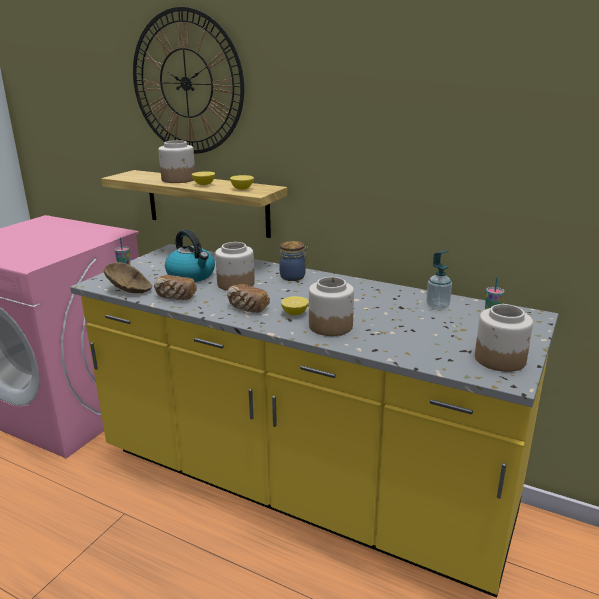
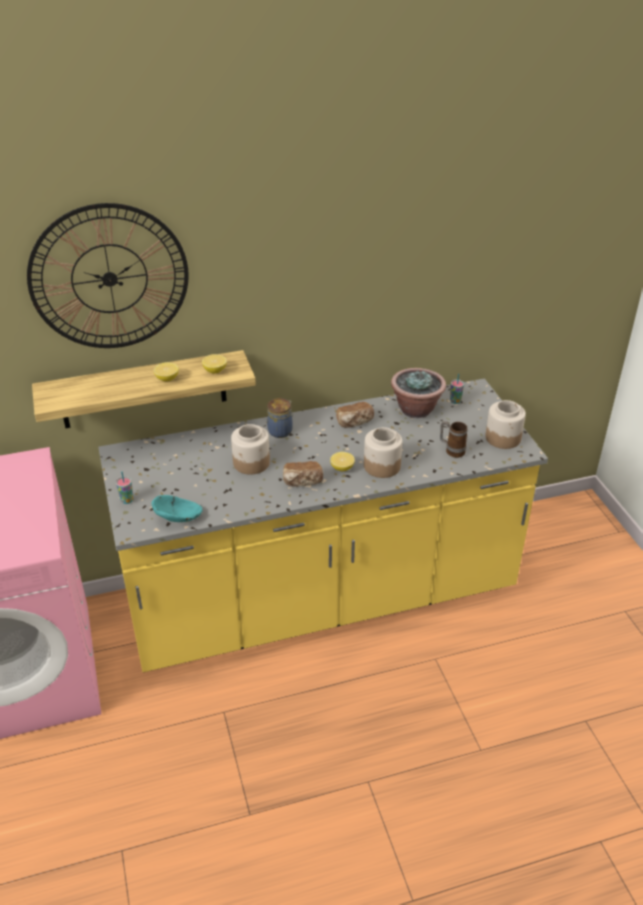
camera: 45 degrees left, 15 degrees up
brown bowl [104,262,152,293] -> turquoise bowl [151,495,203,522]
bread [154,275,197,300] -> bread moved to [336,402,374,428]
jar [158,140,195,183] -> none
kettle [165,229,215,282] -> none
soap dispenser [426,251,452,310] -> potted plant [391,368,446,418]
none -> mug [440,421,468,458]

